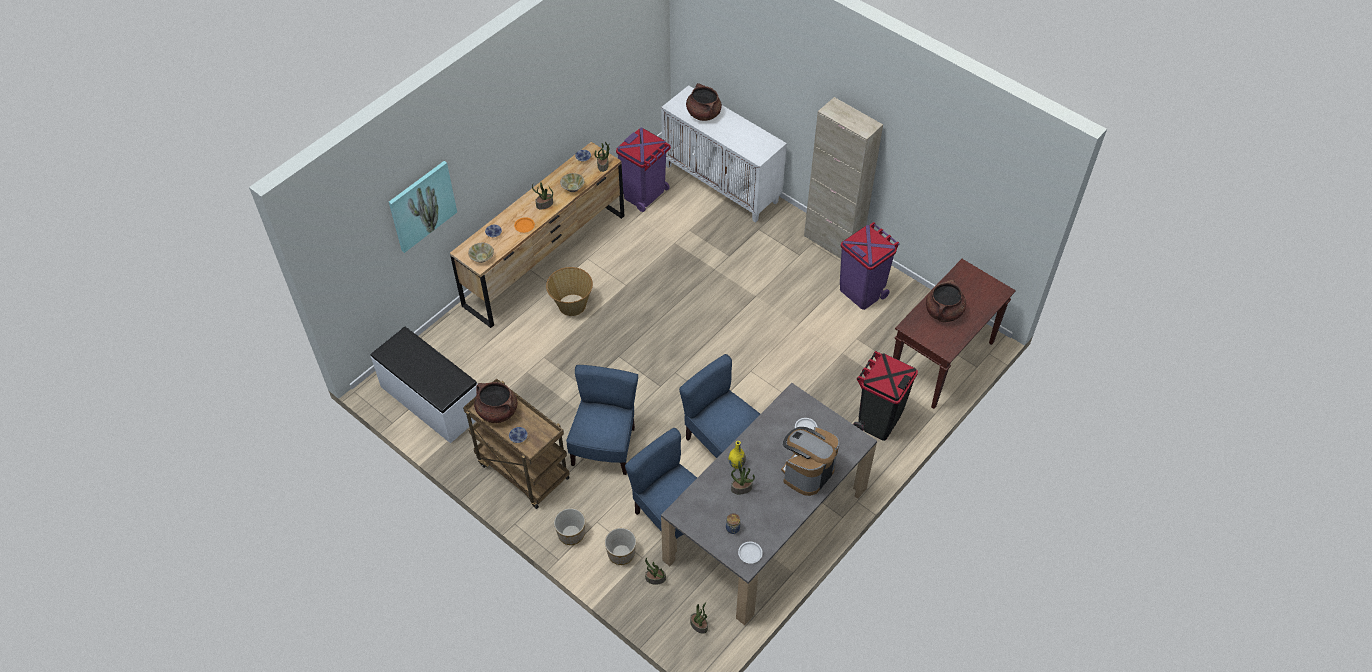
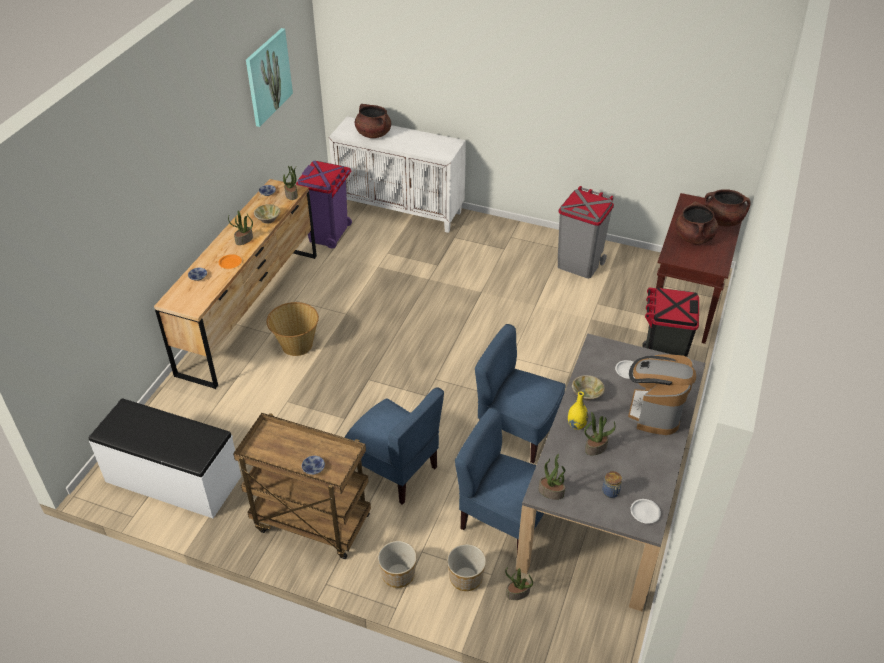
camera: 20 degrees left, 10 degrees down
picture [389,161,457,253] -> picture moved to [246,28,293,127]
beige bowl [468,243,494,263] -> beige bowl moved to [572,375,605,401]
brown cooking pot [474,382,518,423] -> brown cooking pot moved to [704,189,751,227]
blue chair [566,365,638,475] -> blue chair turned 135 degrees clockwise [344,387,444,505]
potted plant [690,603,708,634] -> potted plant moved to [539,454,565,500]
beige cabinet [804,97,883,259] -> none
purple trash can [840,222,899,310] -> grey trash can [558,186,614,278]

